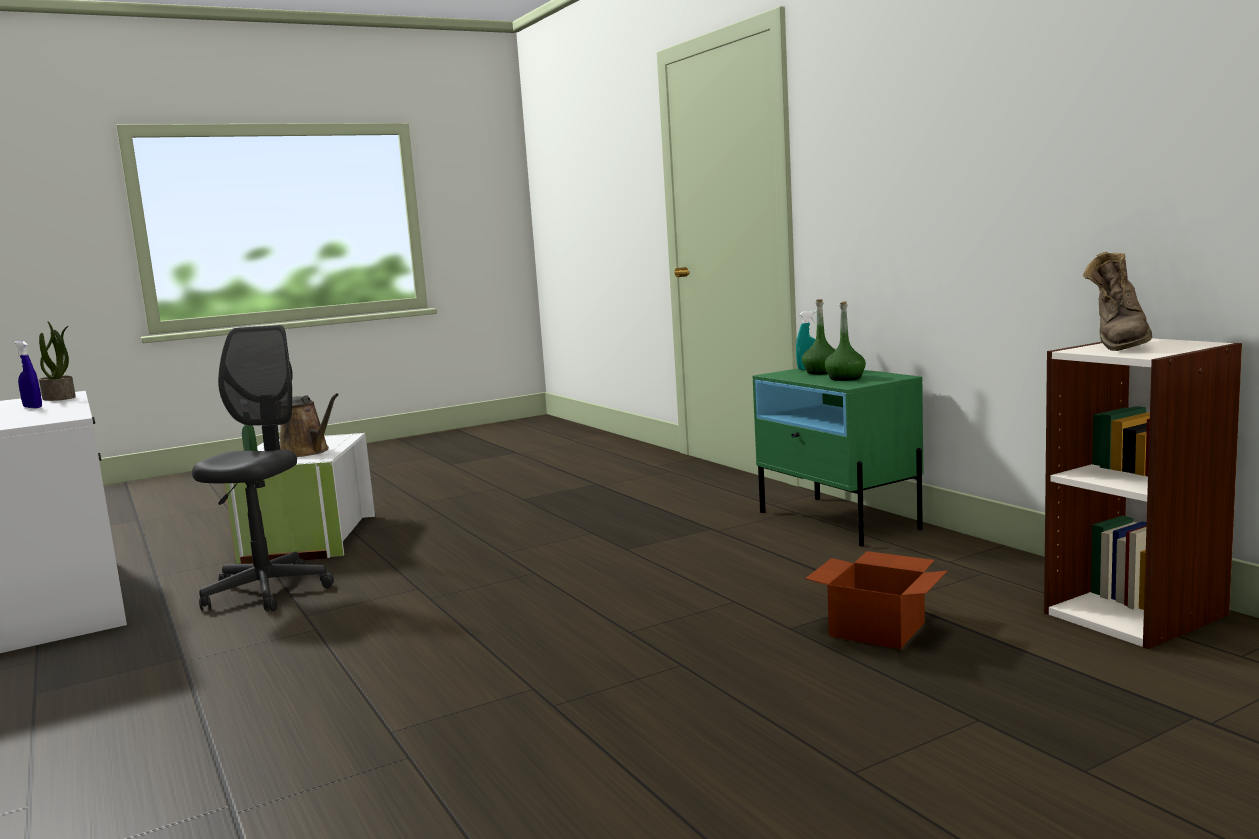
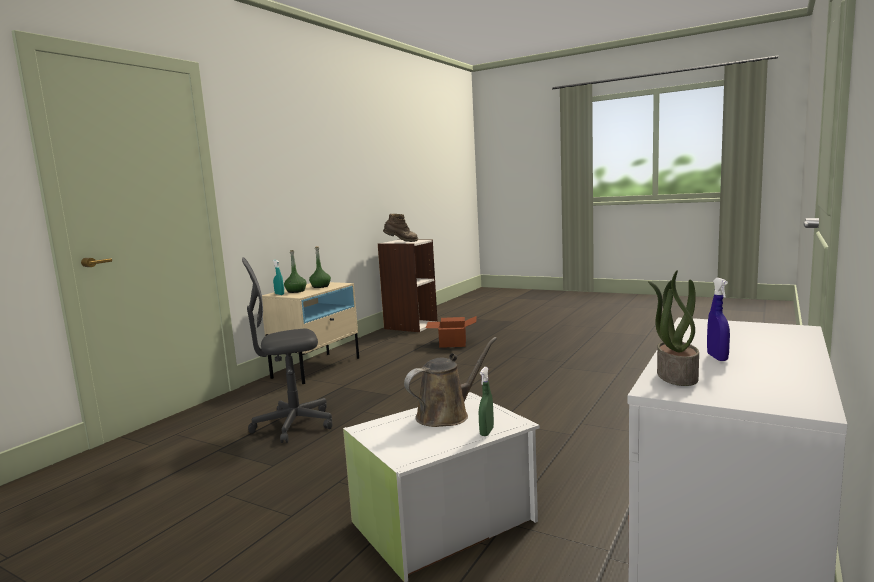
camera: 120 degrees left, 0 degrees up
grey office chair [192,325,334,611] -> grey office chair moved to [242,257,332,443]
brown watering can [280,393,339,457] -> brown watering can turned 45 degrees clockwise [404,337,497,427]
green nightstand [753,368,924,547] -> beige nightstand [262,282,359,384]

